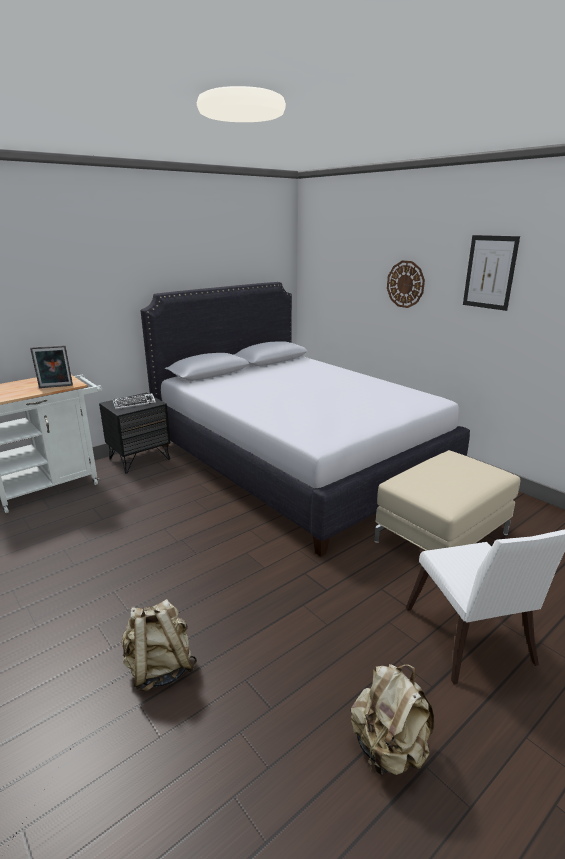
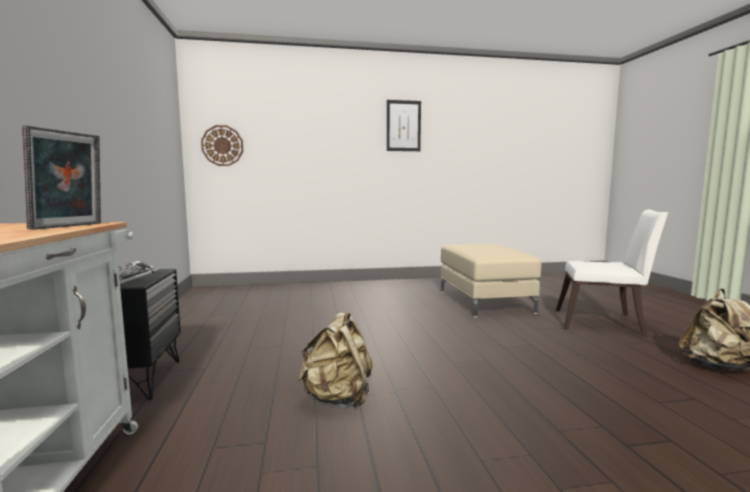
camera: 60 degrees left, 15 degrees down
beige backpack [122,599,197,692] -> beige backpack moved to [298,312,373,409]
white bed [140,282,470,557] -> none
wall clock [387,260,425,308] -> wall clock moved to [201,125,243,166]

